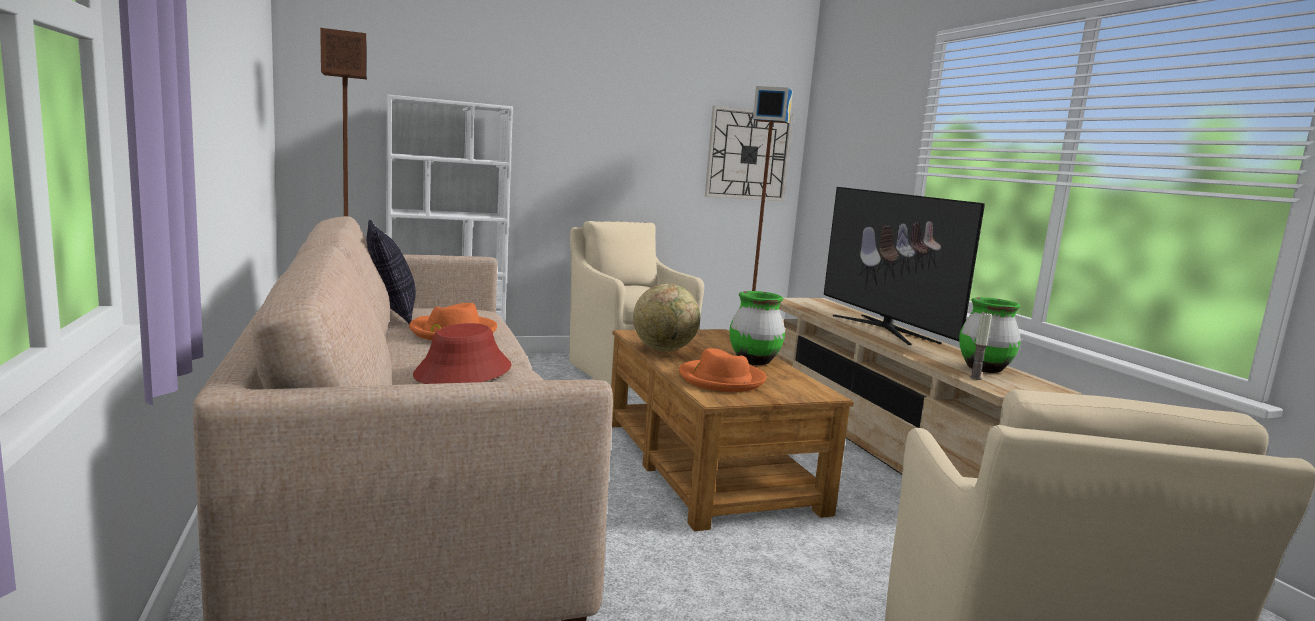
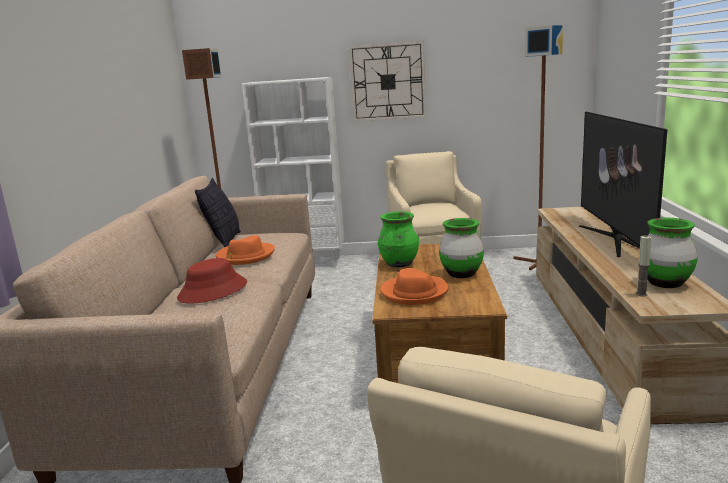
camera: 25 degrees right, 5 degrees up
globe [633,284,700,351] -> green vase [378,211,419,268]
wall clock [705,106,793,201] -> wall clock moved to [349,41,426,122]

